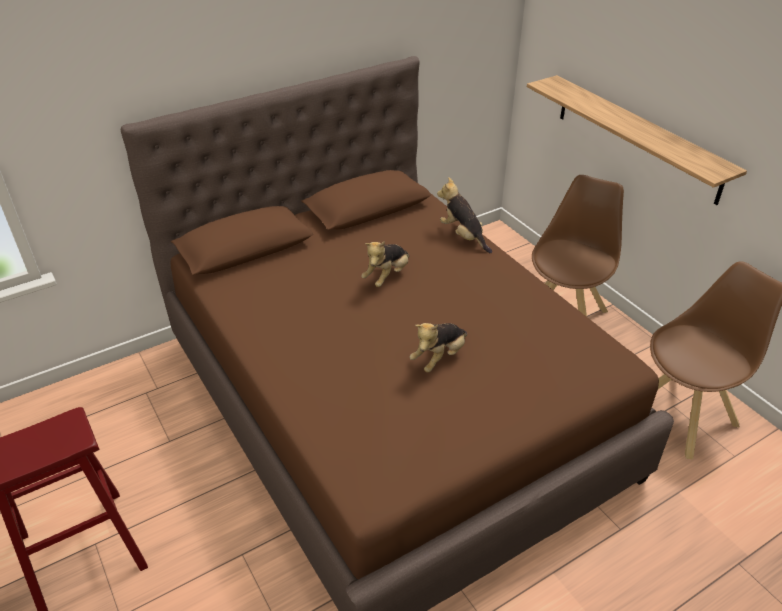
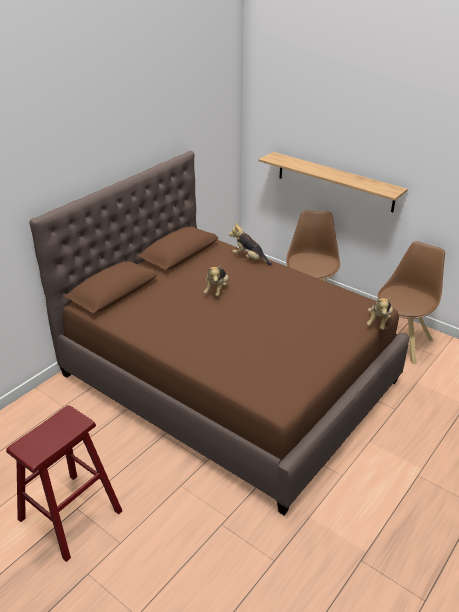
camera: 20 degrees left, 5 degrees down
plush toy [410,323,467,373] -> plush toy moved to [367,297,393,330]

